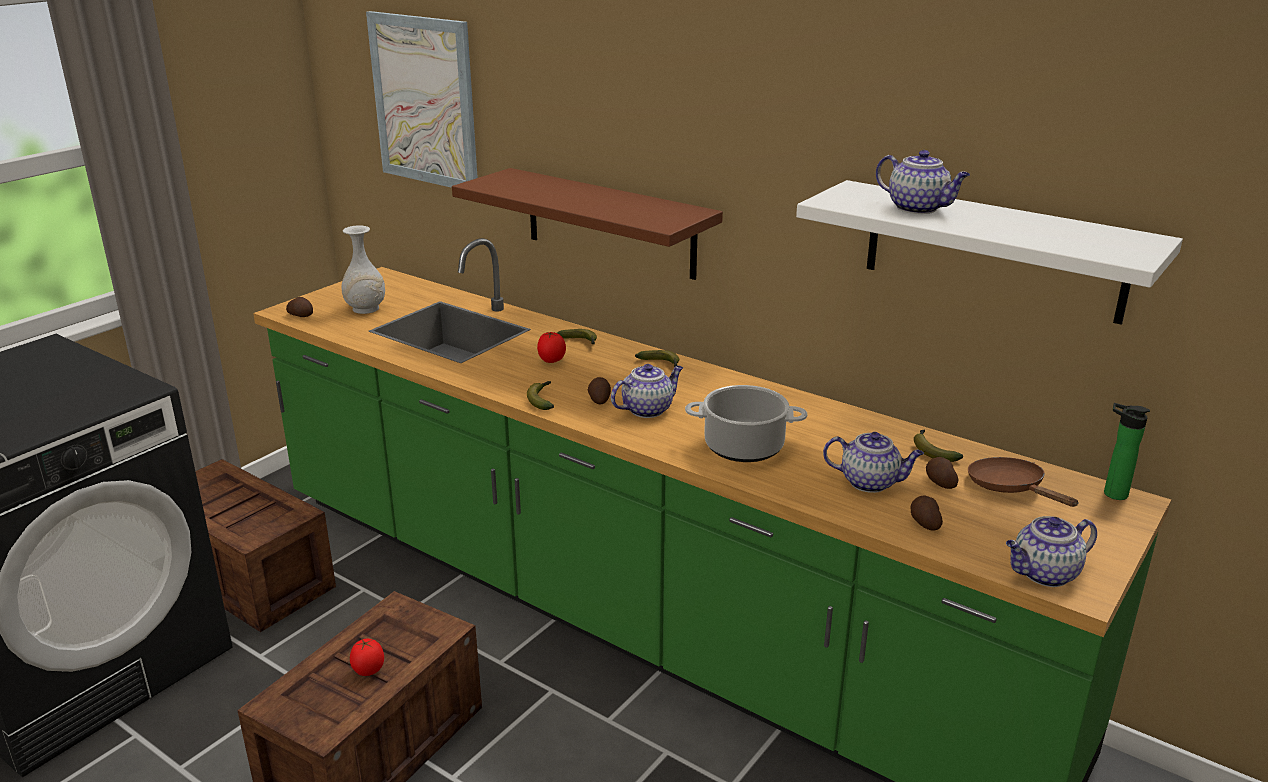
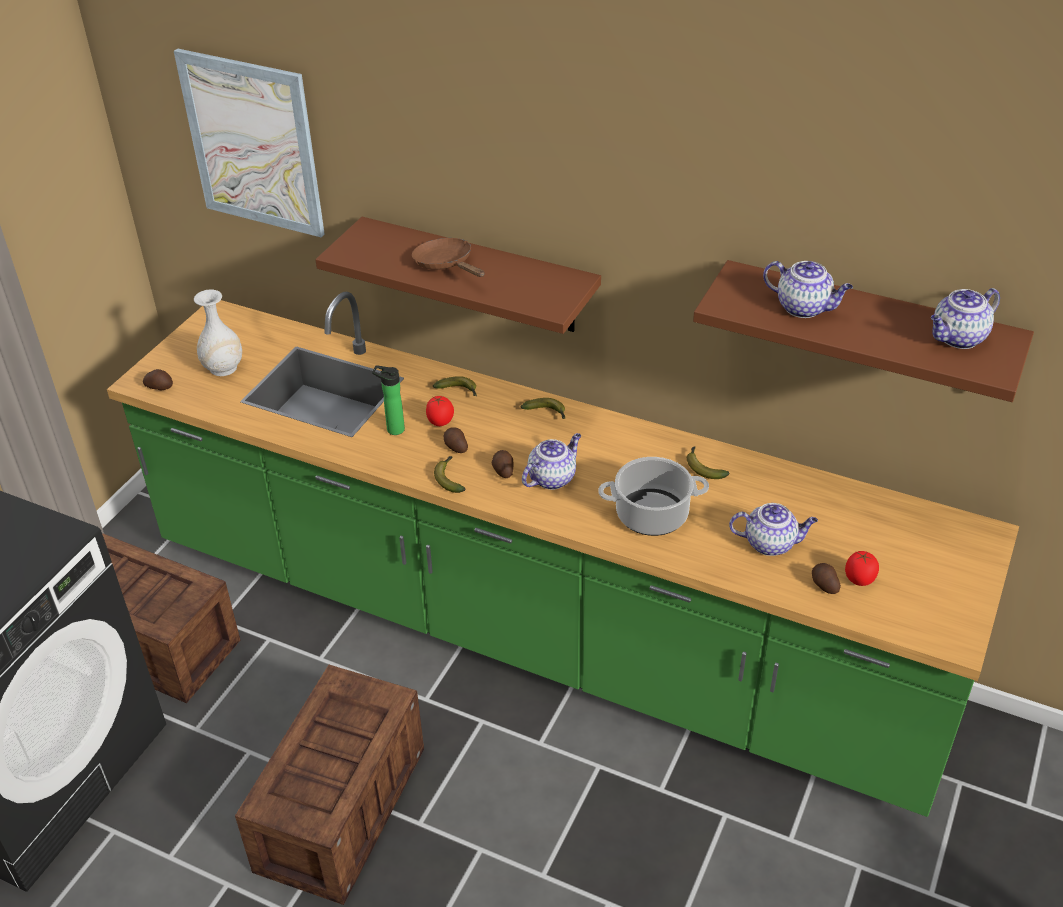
camera: 10 degrees left, 15 degrees up
tomato [350,638,384,676] -> tomato moved to [845,551,879,586]
white shelf [796,180,1183,325] -> brown shelf [693,260,1034,402]
banana [914,429,963,462] -> banana moved to [687,446,729,479]
potato [926,457,958,489] -> potato moved to [444,427,468,453]
brown frying pan [968,457,1079,507] -> brown frying pan moved to [412,238,485,277]
teapot [1006,516,1097,587] -> teapot moved to [931,288,1000,349]
bottle [1104,403,1150,500] -> bottle moved to [372,365,405,435]

